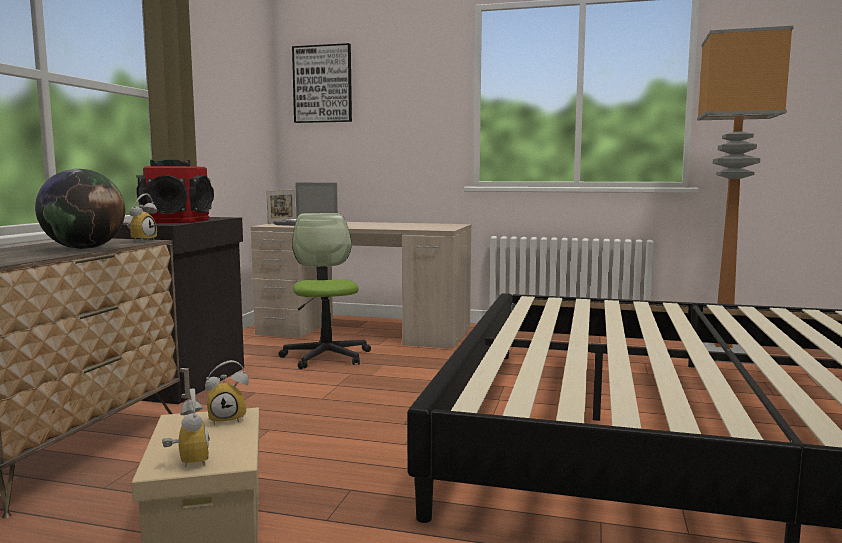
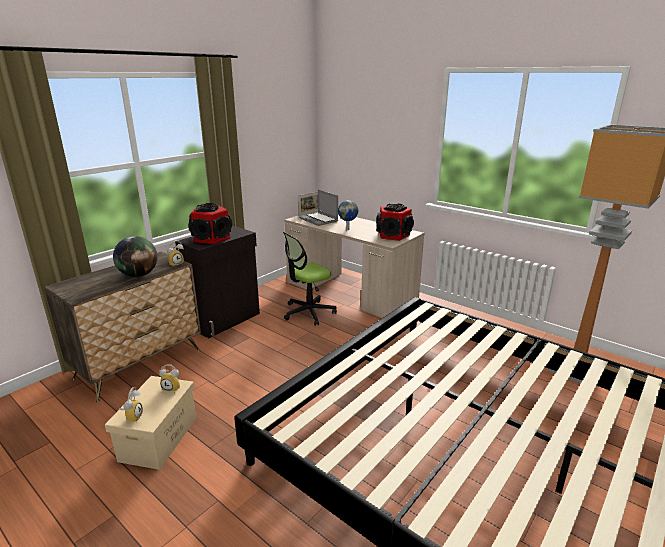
camera: 25 degrees right, 15 degrees up
office chair [279,213,371,369] -> office chair turned 135 degrees counterclockwise [283,232,337,326]
picture [292,43,352,123] -> none
none -> globe [338,200,358,230]
none -> speaker [376,204,414,241]

